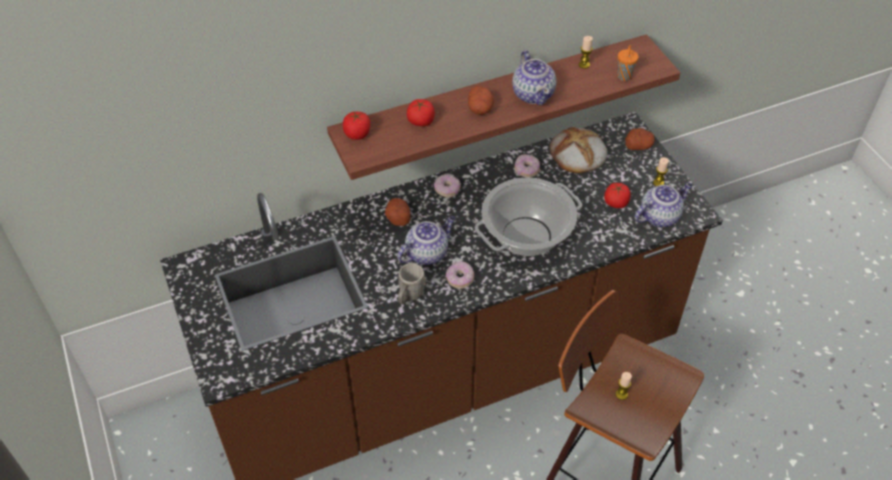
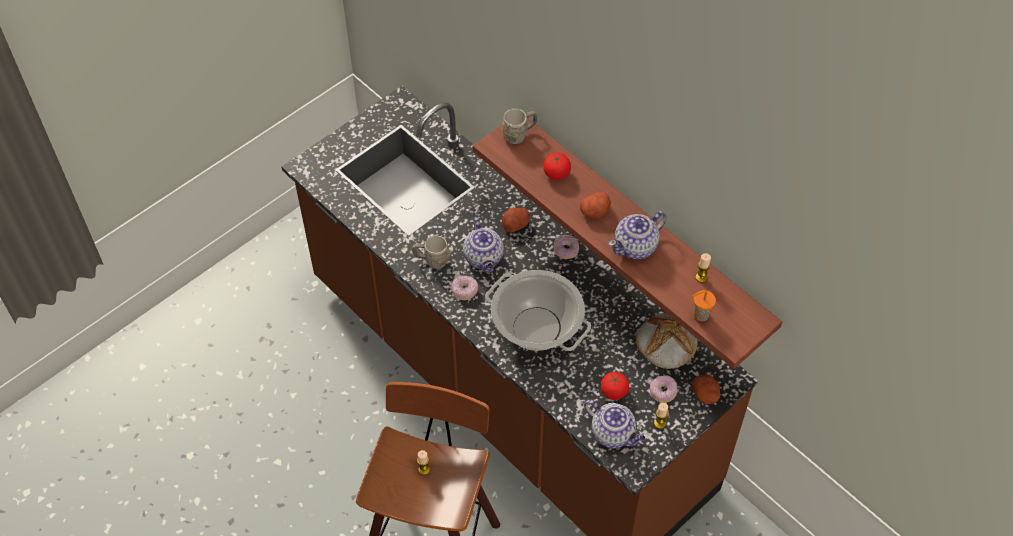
camera: 70 degrees right, 5 degrees up
tomato [343,112,370,140] -> grey mug [502,109,538,144]
teapot [397,216,455,265] -> teapot turned 45 degrees clockwise [463,218,504,273]
donut [514,154,540,178] -> donut moved to [650,375,678,403]

